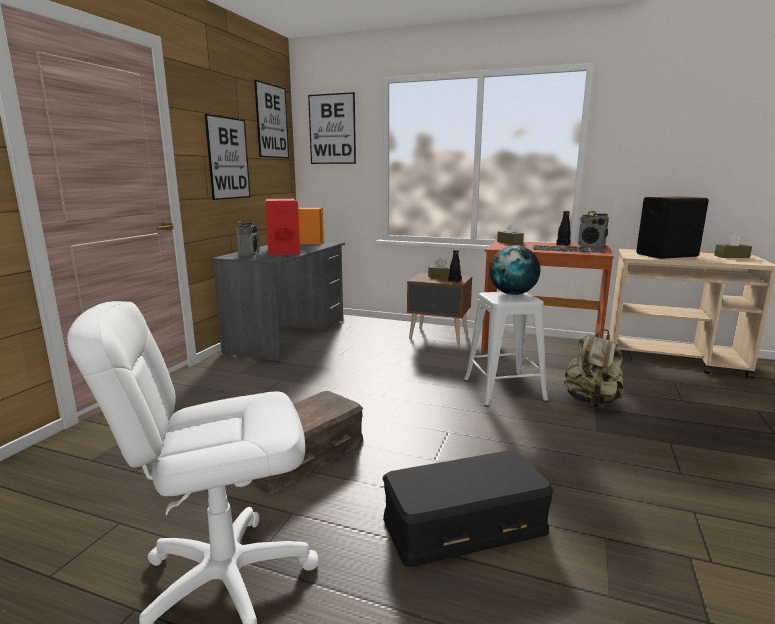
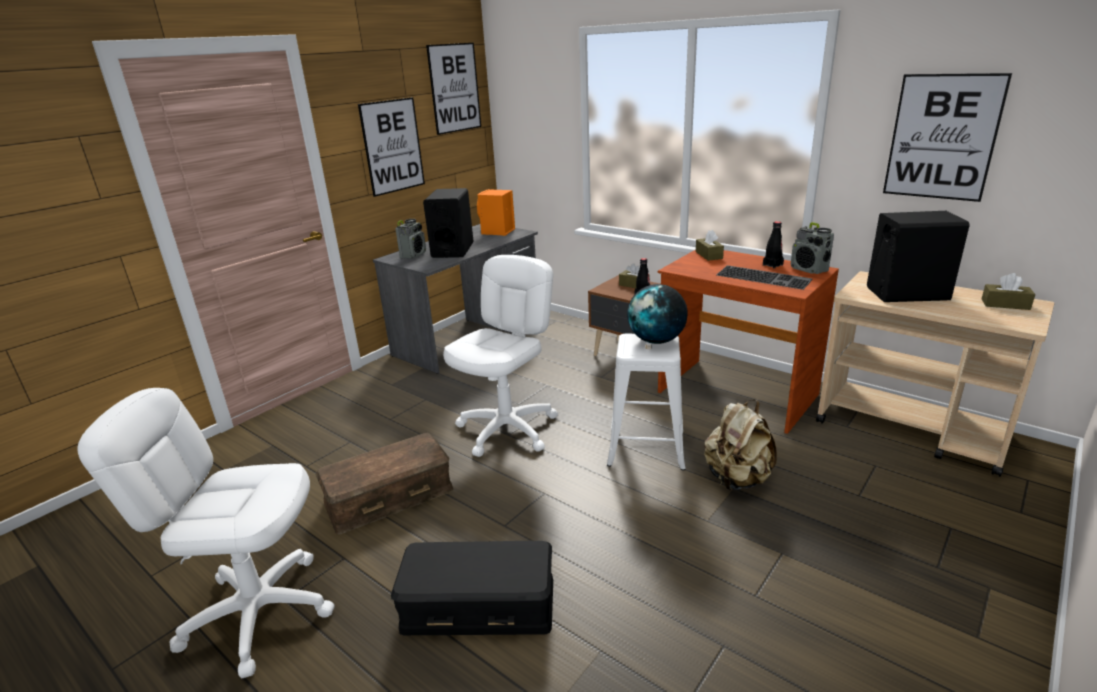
camera: 20 degrees right, 10 degrees up
red speaker [265,199,300,255] -> black speaker [423,188,474,258]
picture [308,92,356,164] -> picture moved to [883,73,1012,202]
none -> white office chair [443,255,558,457]

